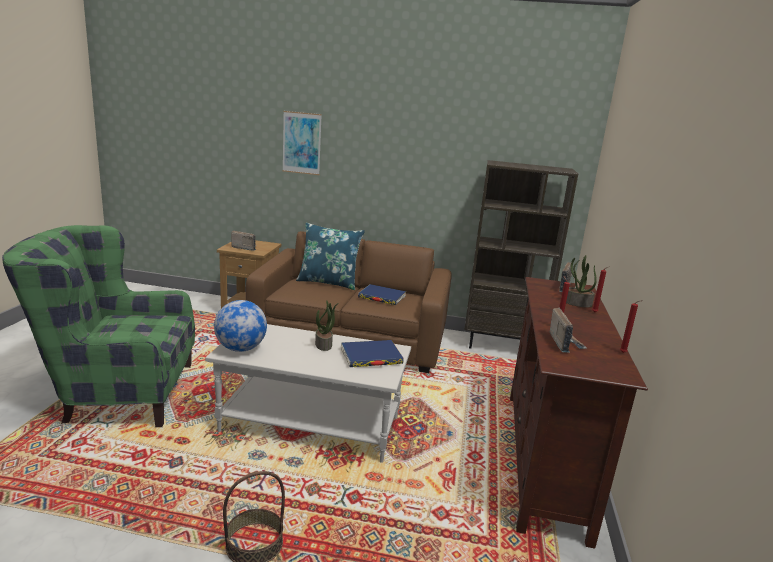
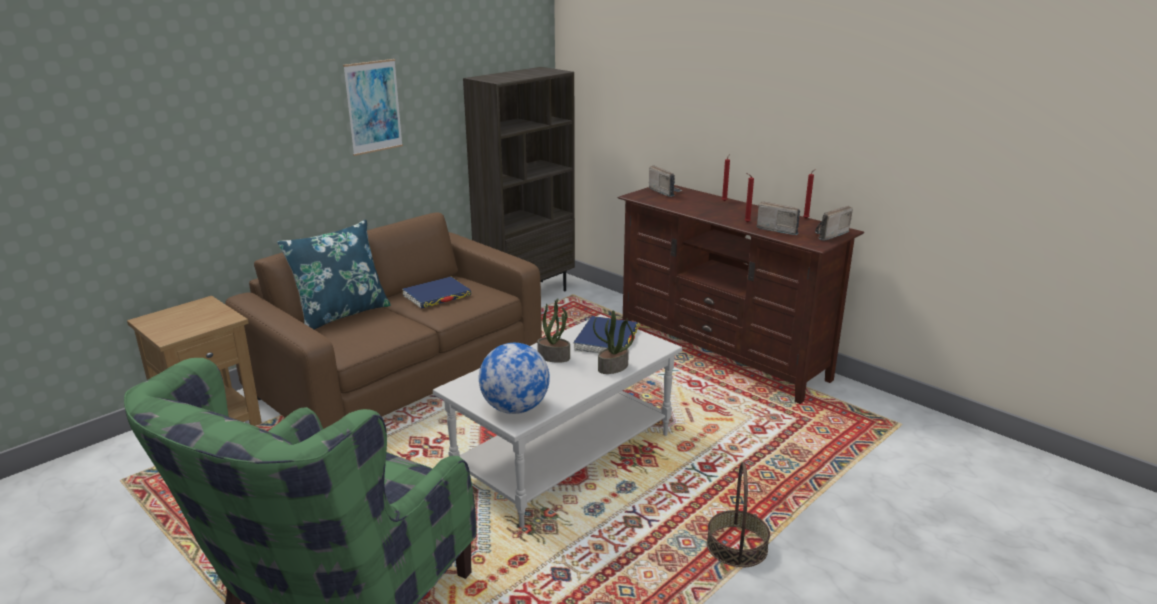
camera: 55 degrees left, 5 degrees up
radio [231,230,257,251] -> radio moved to [815,206,853,241]
picture [282,111,322,175] -> picture moved to [343,59,403,156]
potted plant [566,255,597,307] -> potted plant moved to [593,310,634,374]

